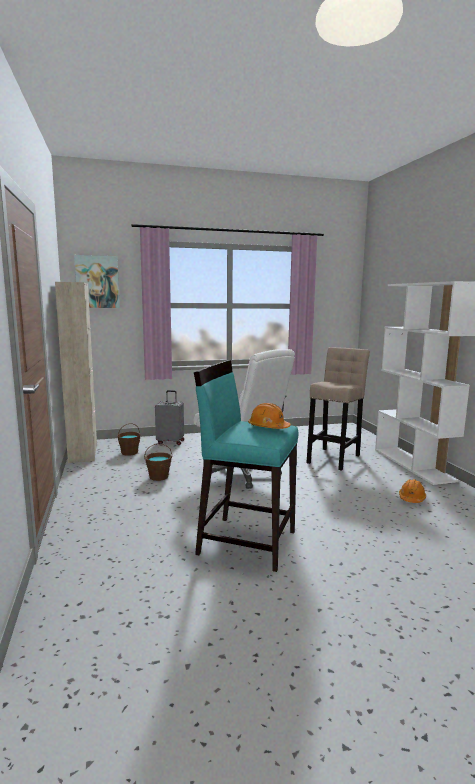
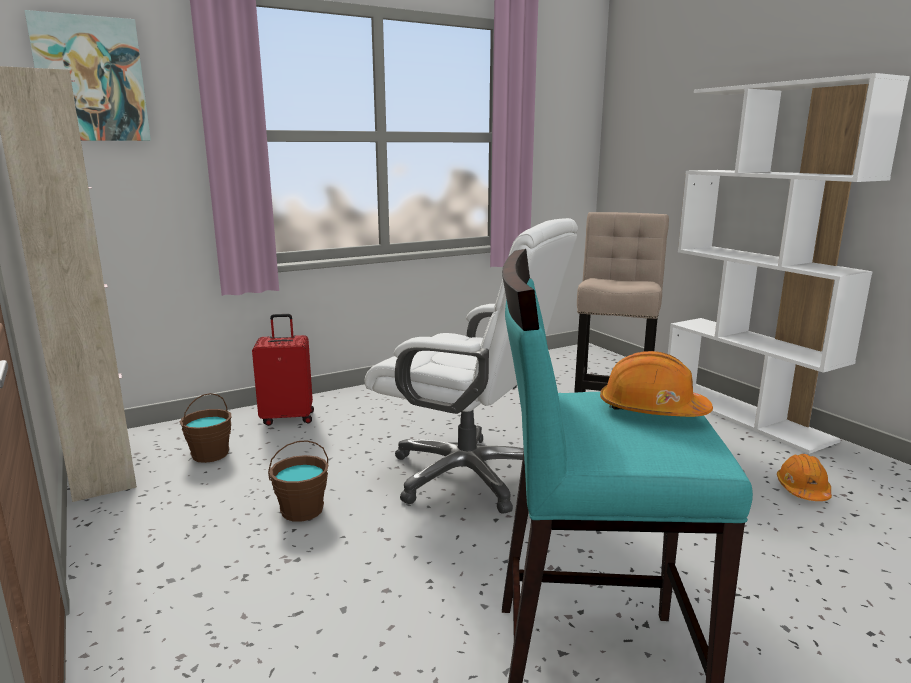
camera: 15 degrees left, 5 degrees up
grey suitcase [155,390,184,445] -> red suitcase [252,314,314,426]

